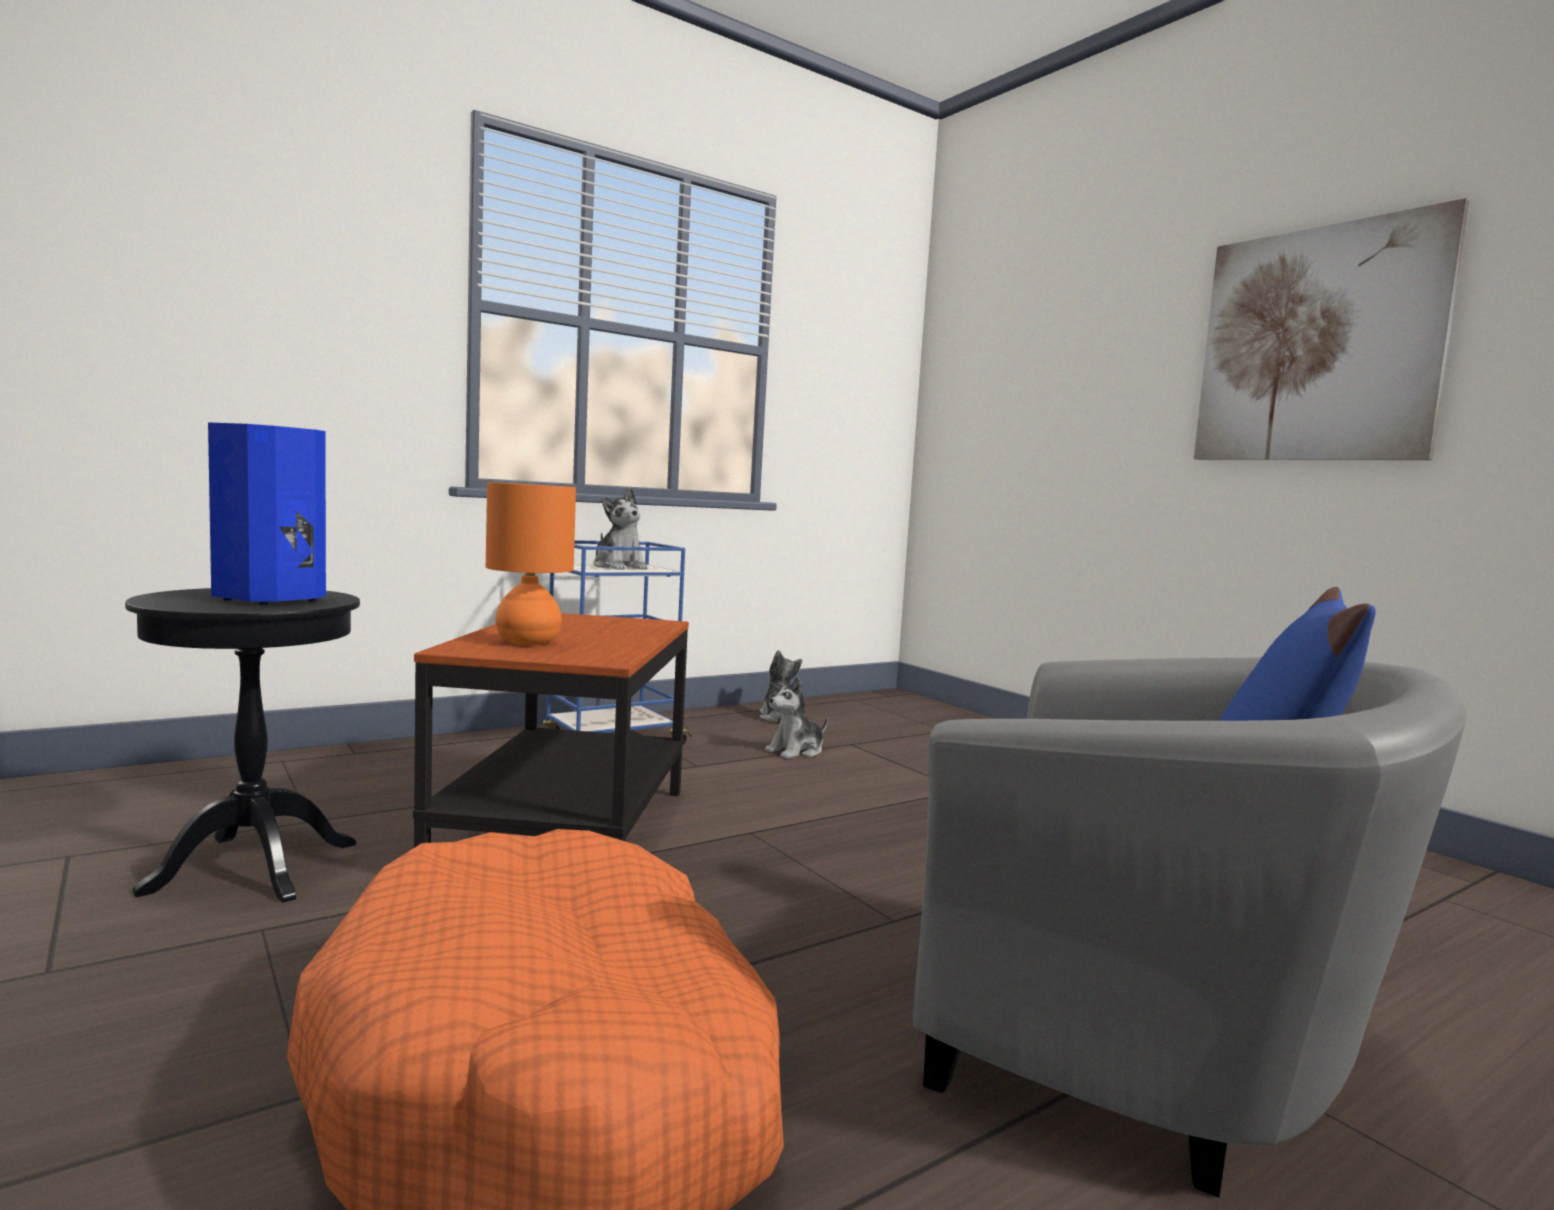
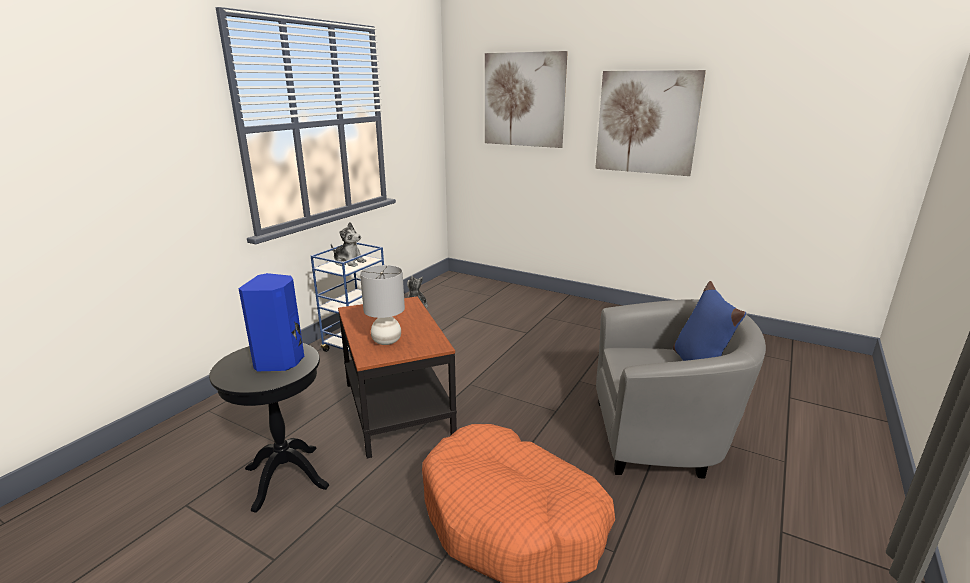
camera: 25 degrees left, 15 degrees up
orange table lamp [486,482,576,646] -> grey table lamp [360,265,405,345]
plush toy [765,677,828,759] -> none
none -> picture [485,51,568,148]

